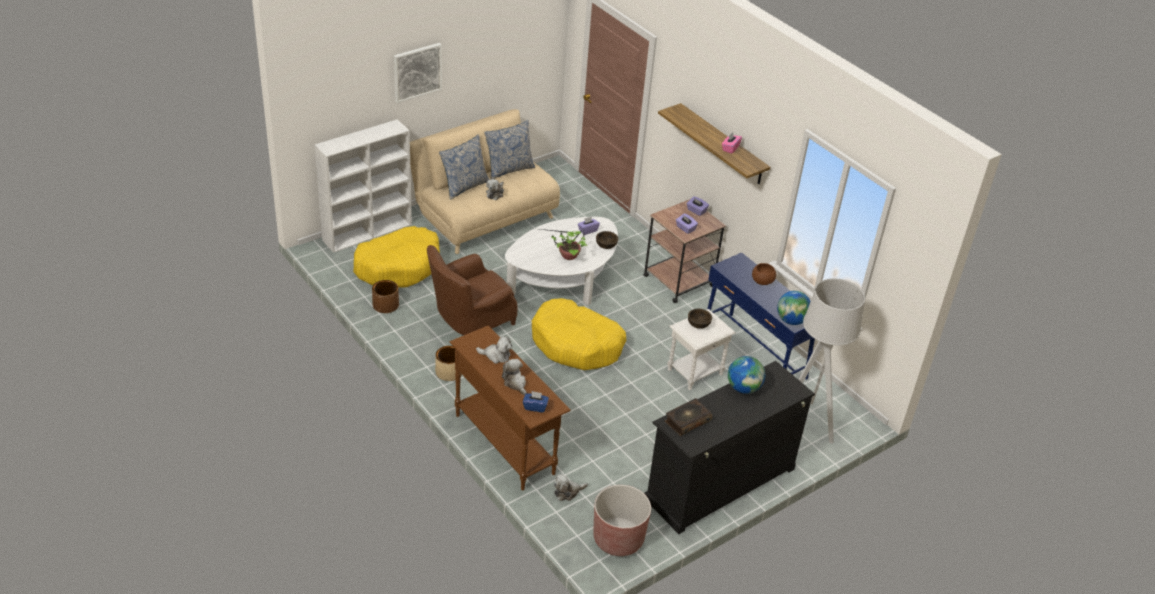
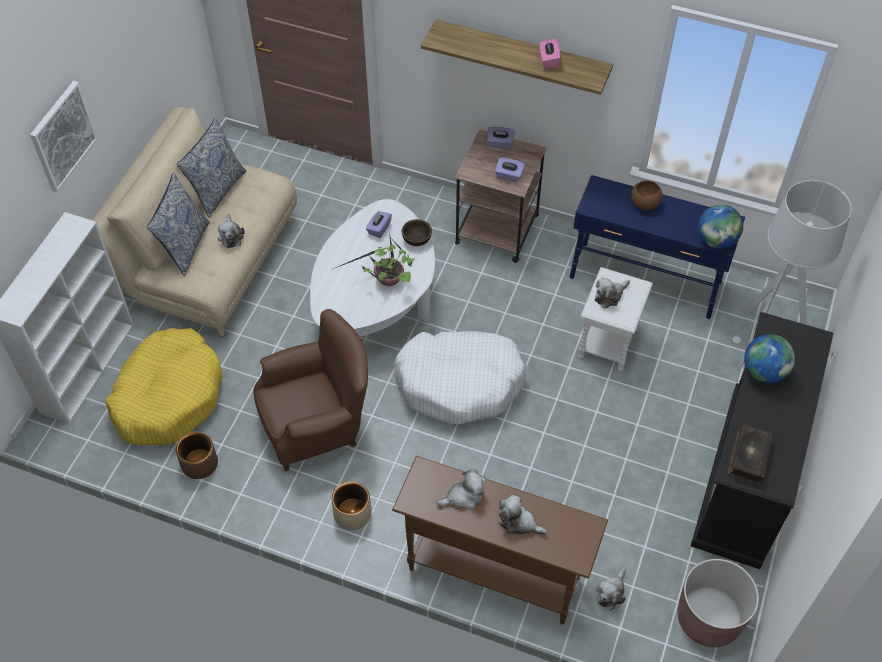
camera: 30 degrees left, 15 degrees up
brown armchair [427,245,517,335] -> brown armchair turned 135 degrees counterclockwise [253,309,368,471]
blue tissue box [523,391,549,413] -> none
yellow dog bed [532,298,626,370] -> white dog bed [394,331,527,424]
brown bowl [688,309,712,329] -> plush toy [595,277,630,309]

